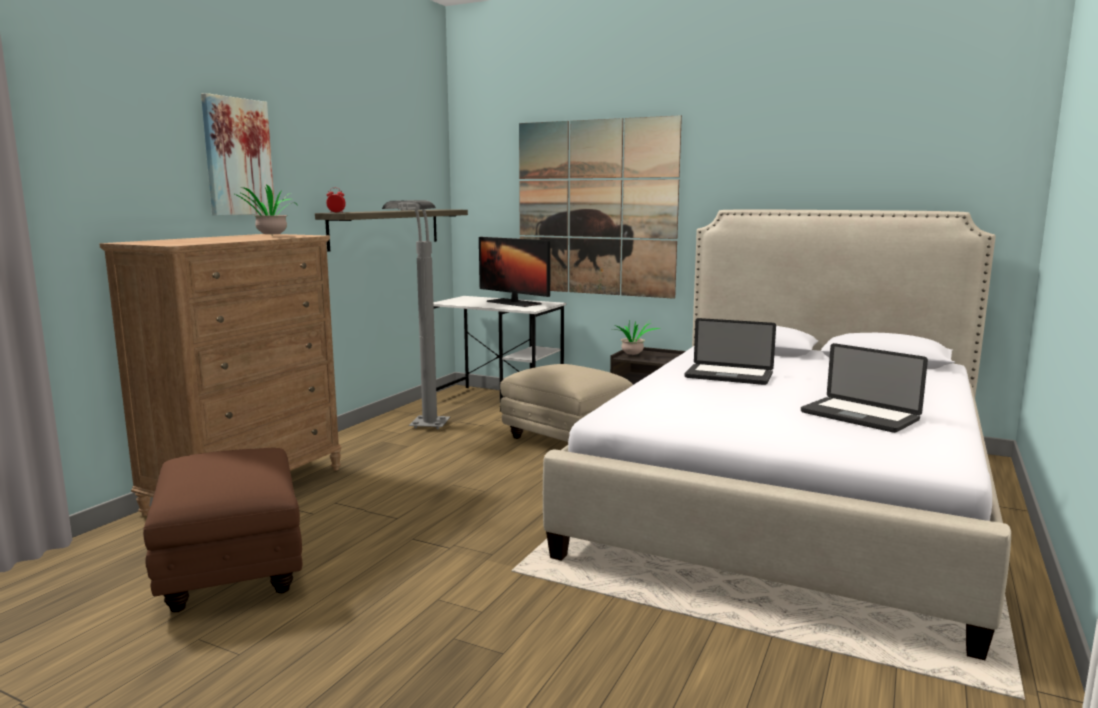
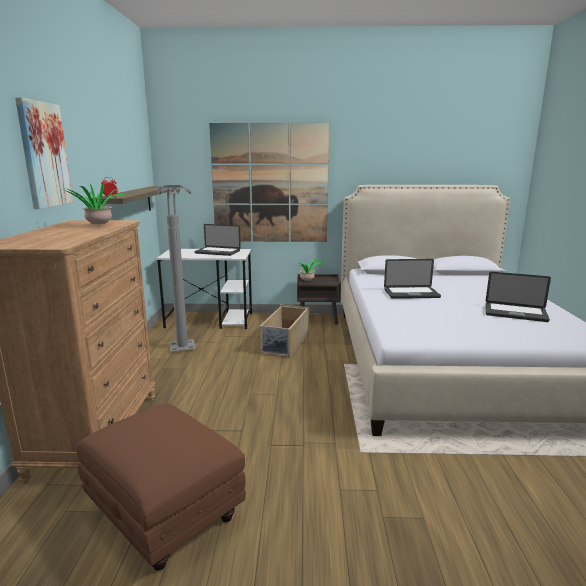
camera: 25 degrees left, 5 degrees up
monitor [479,237,550,307] -> laptop [194,224,241,256]
beige ottoman [500,364,633,442] -> beige storage box [259,305,309,358]

